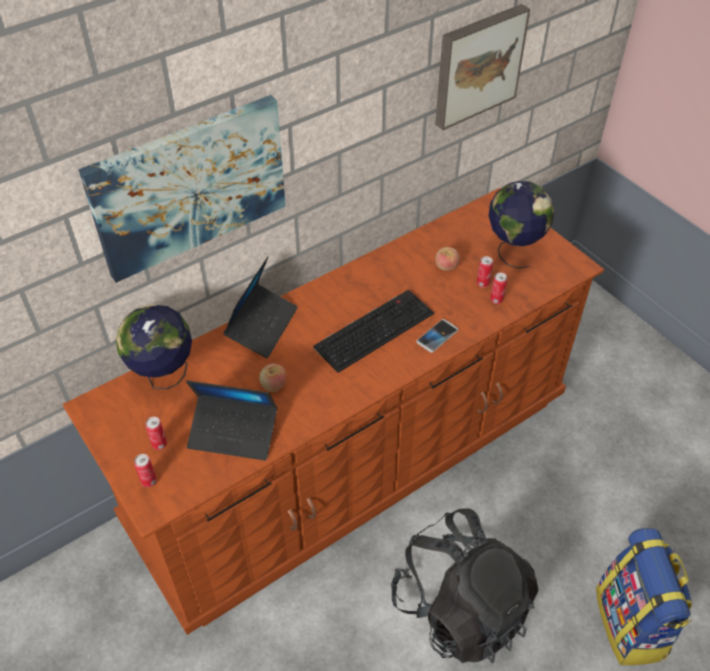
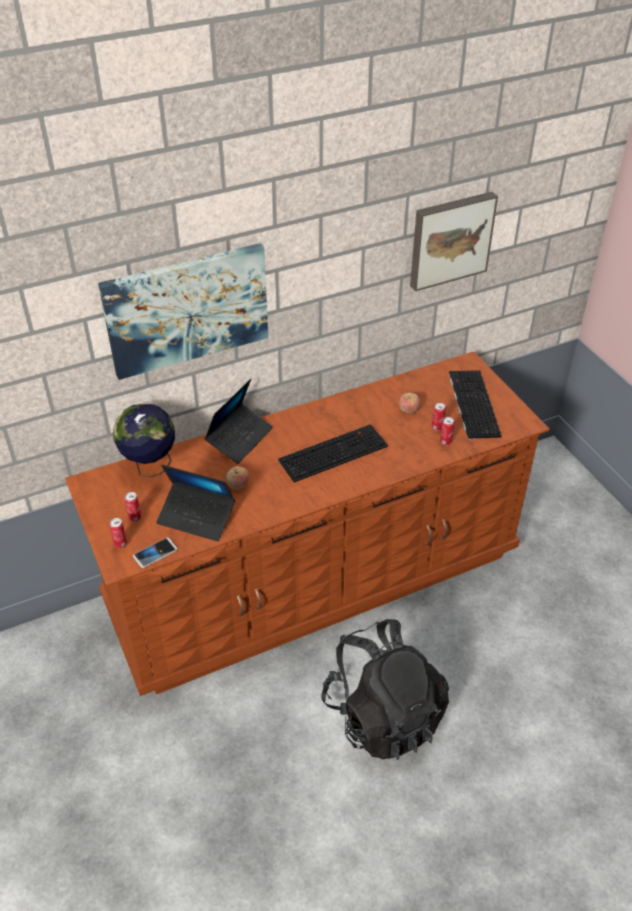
camera: 10 degrees right, 5 degrees down
phone [416,319,458,353] -> phone moved to [133,537,177,568]
globe [488,181,554,269] -> keyboard [449,370,502,439]
backpack [596,528,692,666] -> none

